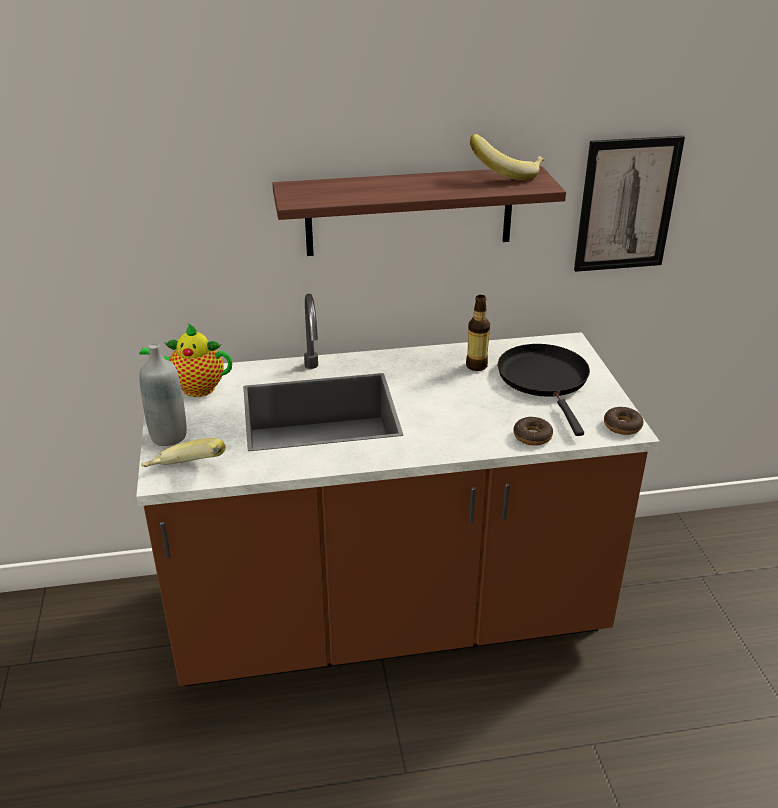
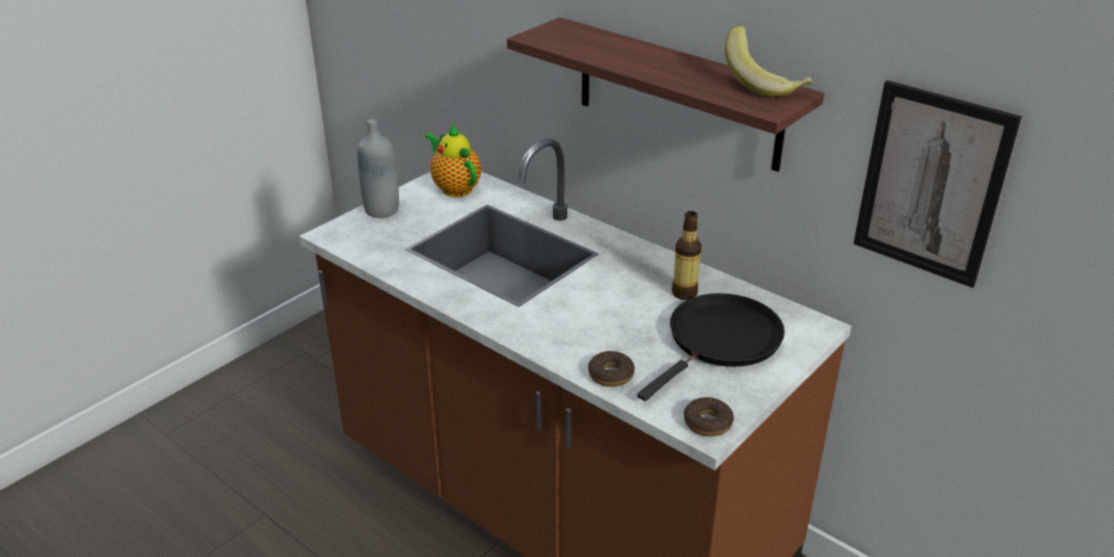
camera: 50 degrees right, 0 degrees up
banana [141,438,226,467] -> none

